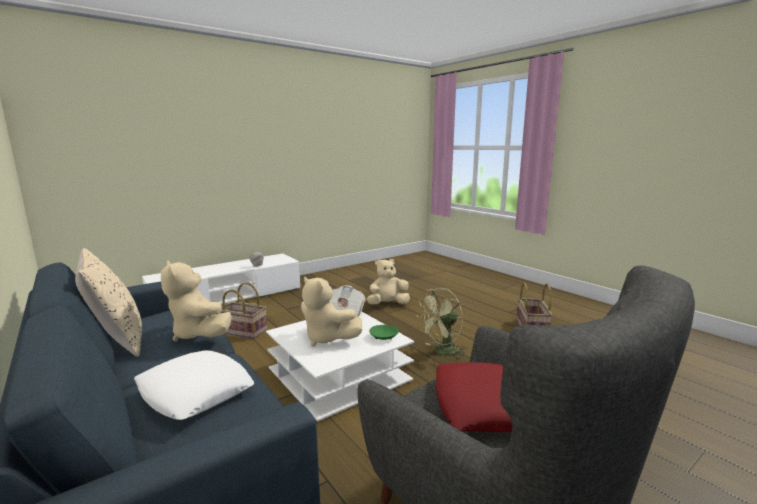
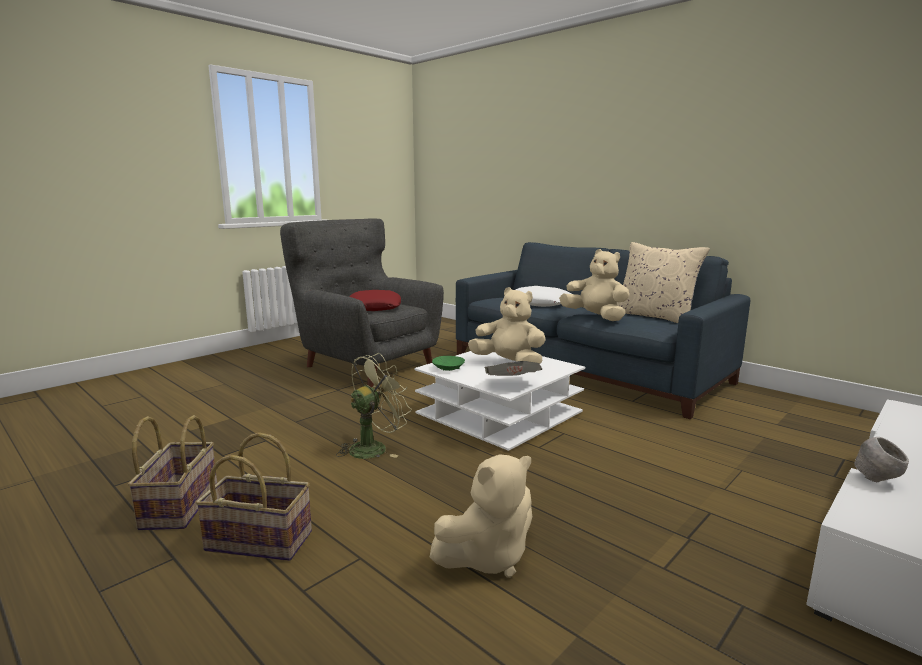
camera: 170 degrees right, 0 degrees up
basket [219,283,267,339] -> basket moved to [195,432,312,561]

